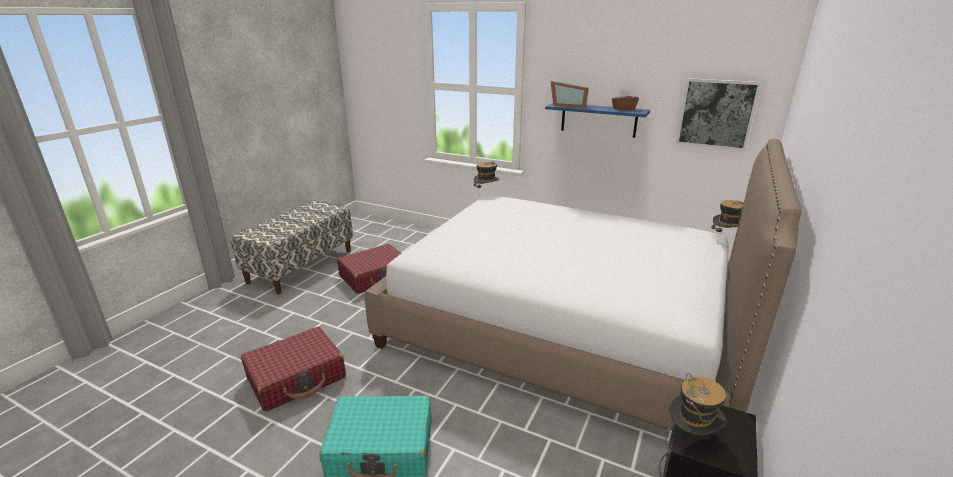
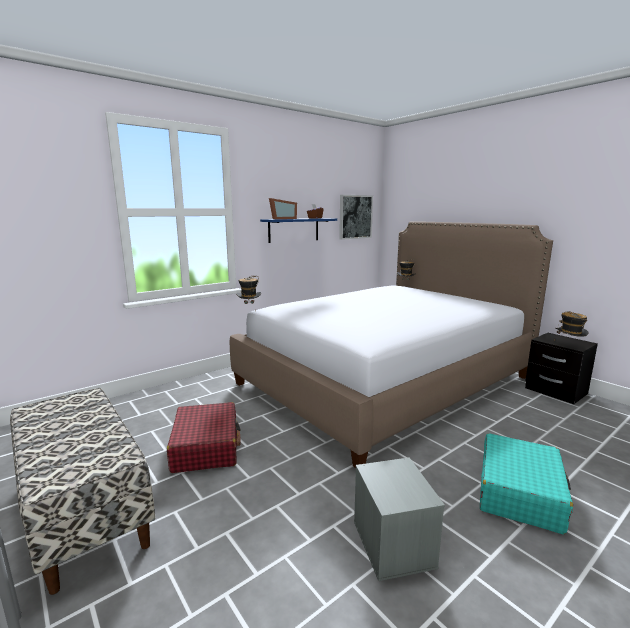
camera: 65 degrees left, 10 degrees down
red suitcase [241,327,346,412] -> grey storage box [354,457,445,581]

